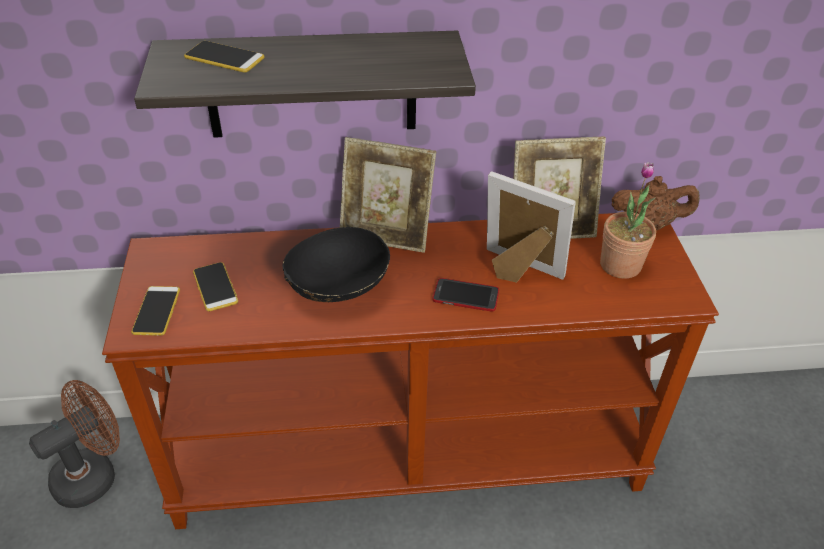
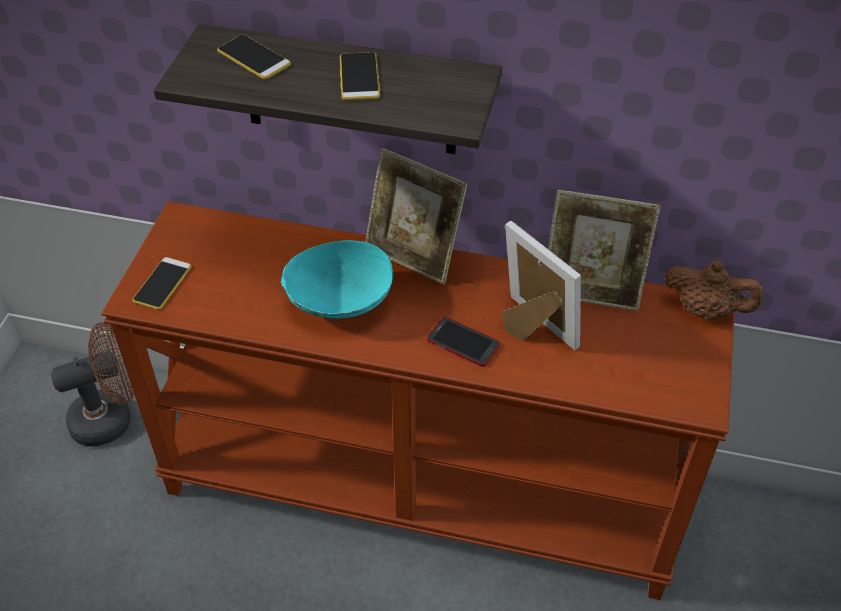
camera: 20 degrees right, 5 degrees up
phone [193,262,238,311] -> phone moved to [340,52,380,101]
black bowl [283,227,390,302] -> turquoise bowl [281,240,393,318]
potted plant [600,162,656,279] -> none

